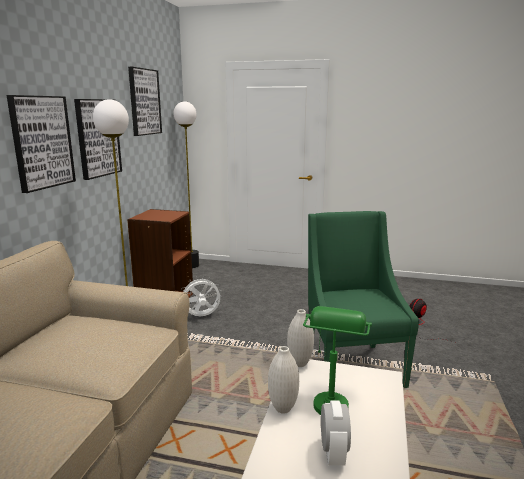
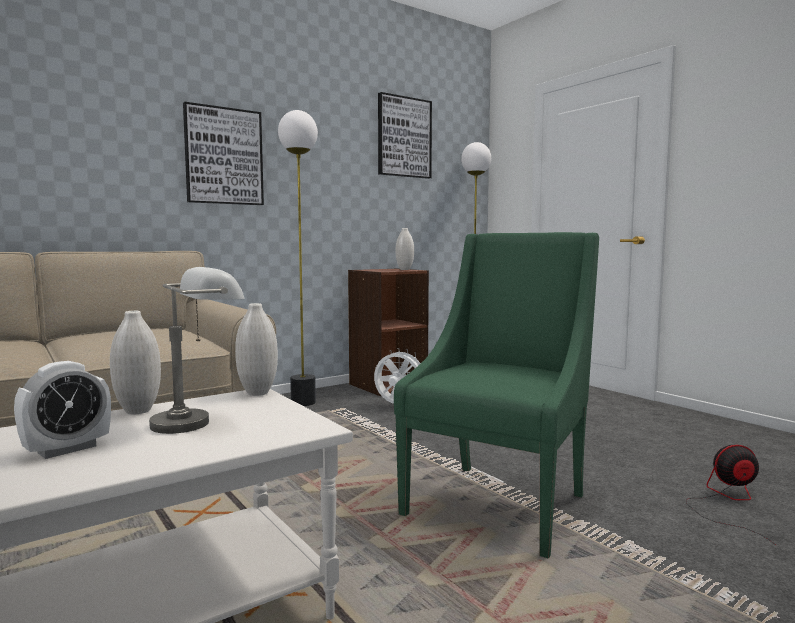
camera: 40 degrees right, 10 degrees down
picture [74,99,122,180] -> none
green table lamp [303,306,372,415] -> grey table lamp [149,267,245,434]
none -> white vase [396,228,414,270]

